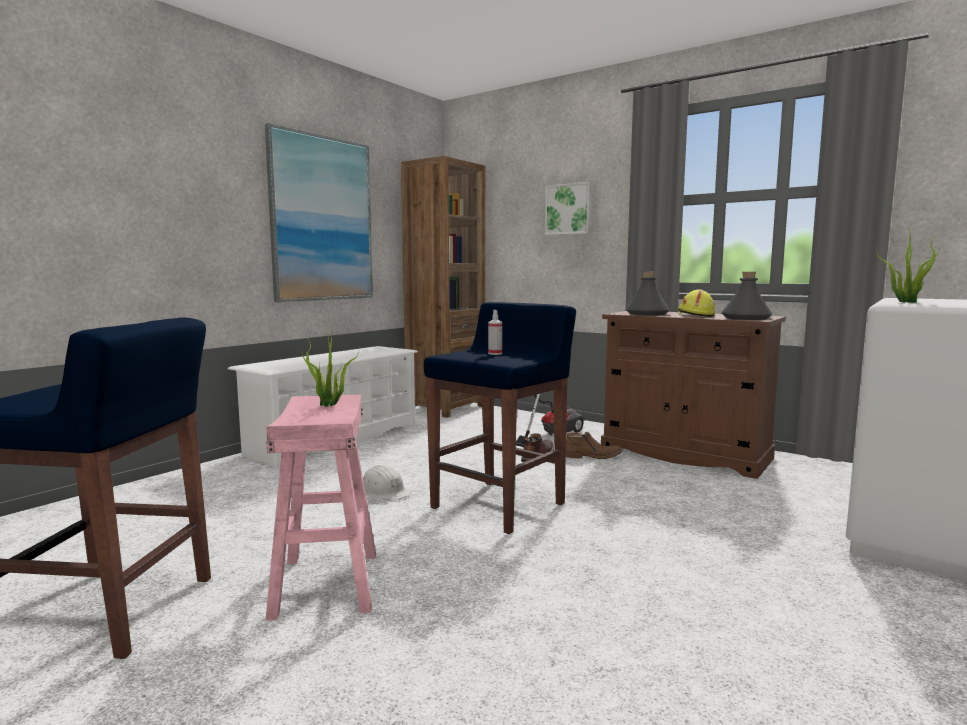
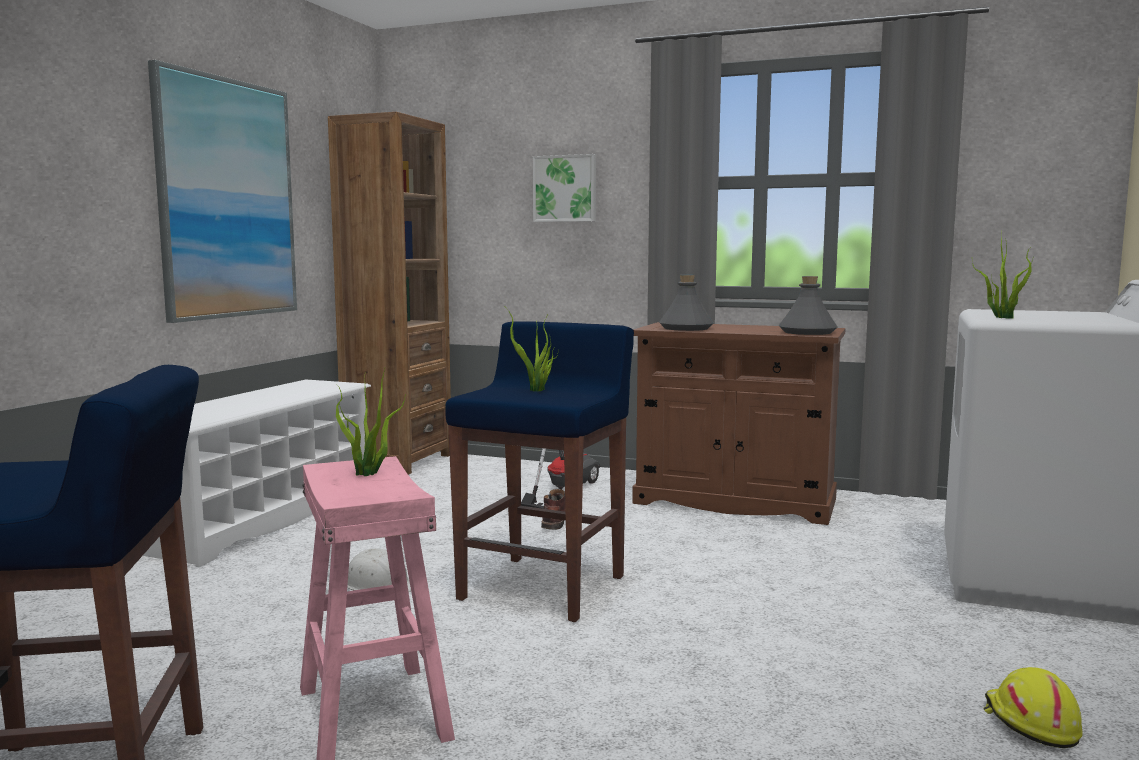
camera: 15 degrees left, 0 degrees up
spray bottle [488,310,502,355] -> potted plant [506,308,558,391]
brown boot [566,432,623,459] -> none
yellow hard hat [678,289,715,317] -> yellow hard hat moved to [983,667,1083,748]

